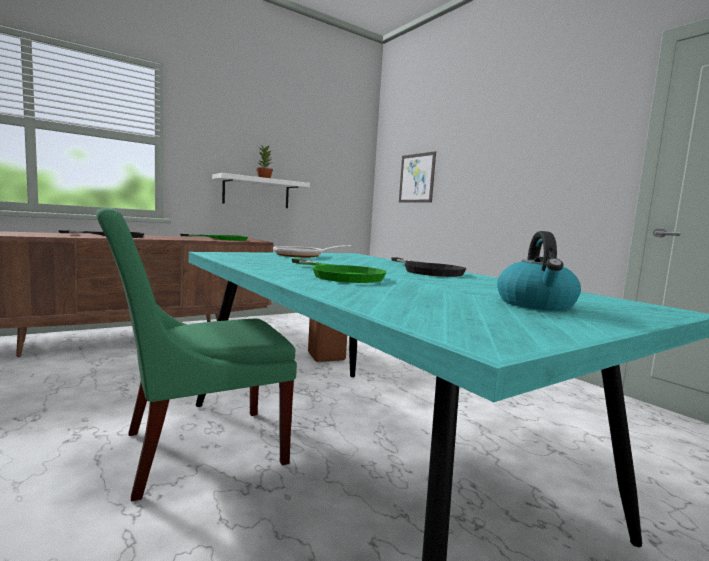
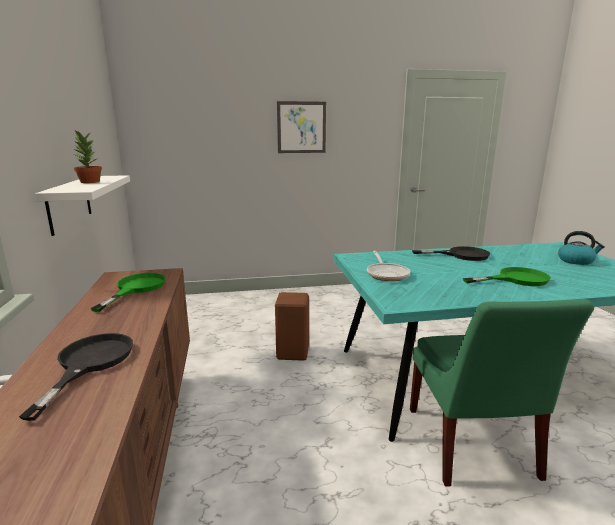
camera: 65 degrees left, 10 degrees up
picture [399,151,436,203] -> picture moved to [277,101,326,153]

